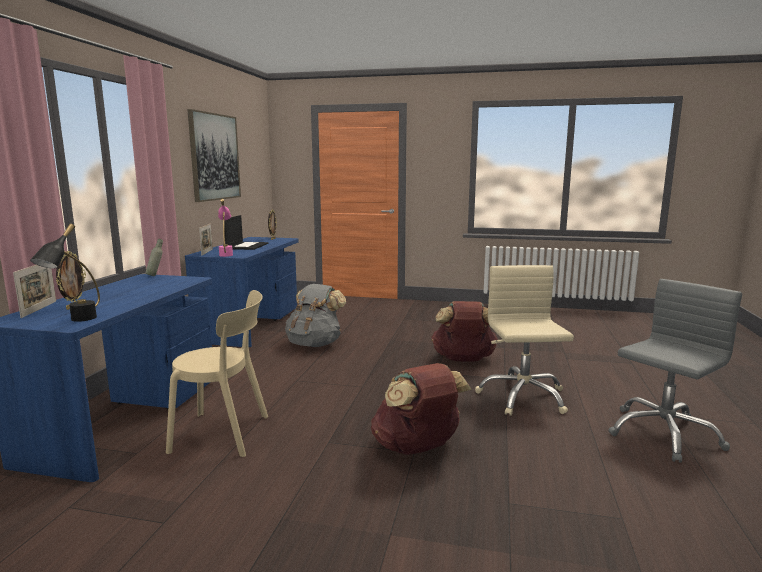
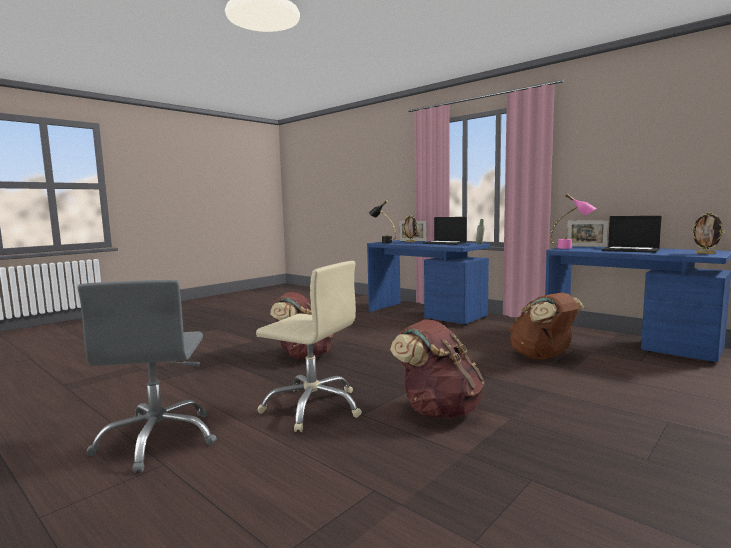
camera: 120 degrees right, 5 degrees down
beige chair [166,290,268,457] -> none
picture [187,109,241,202] -> none
grey backpack [285,284,346,347] -> brown backpack [510,293,584,360]
none -> laptop [423,217,467,245]

